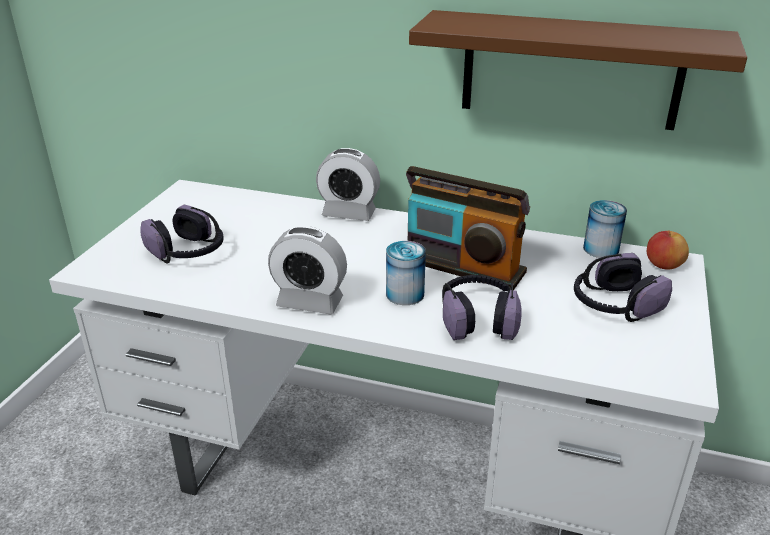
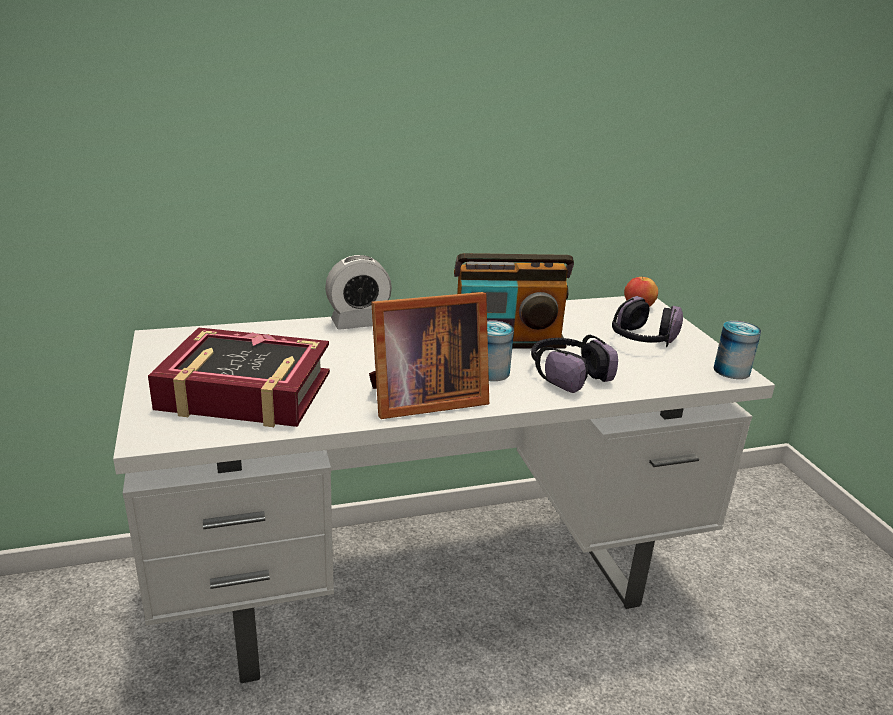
camera: 35 degrees left, 5 degrees down
headphones [141,204,223,264] -> book [148,327,330,427]
alarm clock [268,226,347,314] -> picture frame [369,292,489,419]
brown shelf [409,10,747,130] -> none
can [583,200,627,258] -> can moved to [714,321,761,379]

